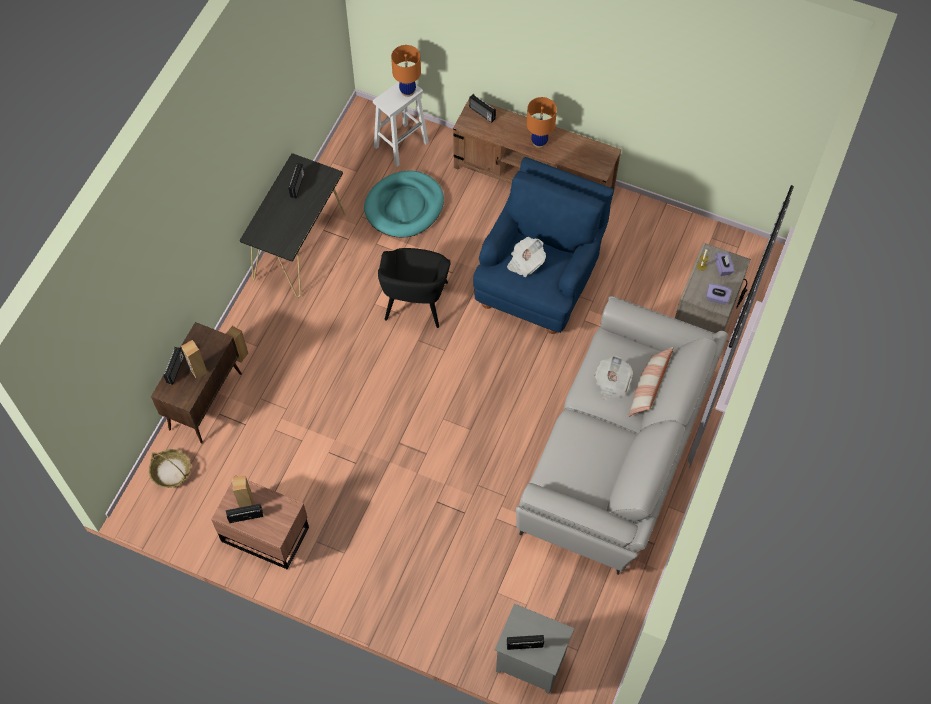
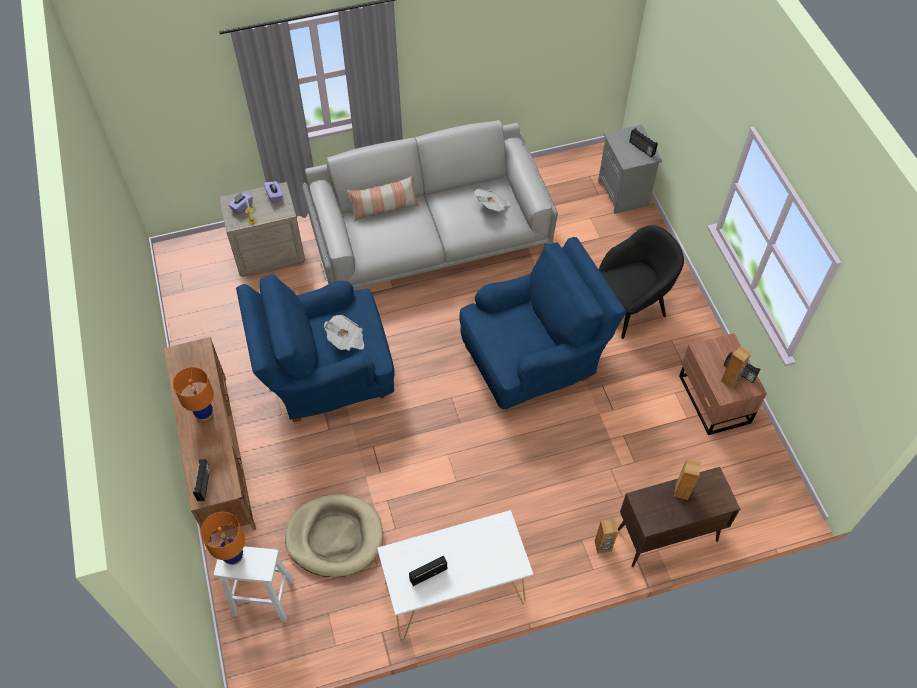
camera: 130 degrees left, 5 degrees down
basket [149,449,191,488] -> none
radio [163,347,184,385] -> none
black console table [239,153,346,297] -> white console table [377,510,533,640]
turquoise dog bed [364,170,444,237] -> beige dog bed [285,494,383,577]
black armchair [378,248,451,328] -> black armchair moved to [599,225,684,339]
newspaper [595,356,633,400] -> newspaper moved to [474,189,510,212]
none -> blue armchair [459,237,626,409]

